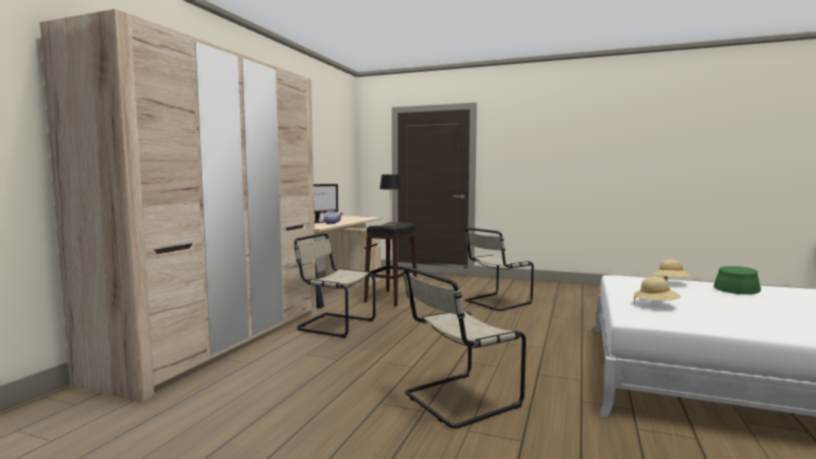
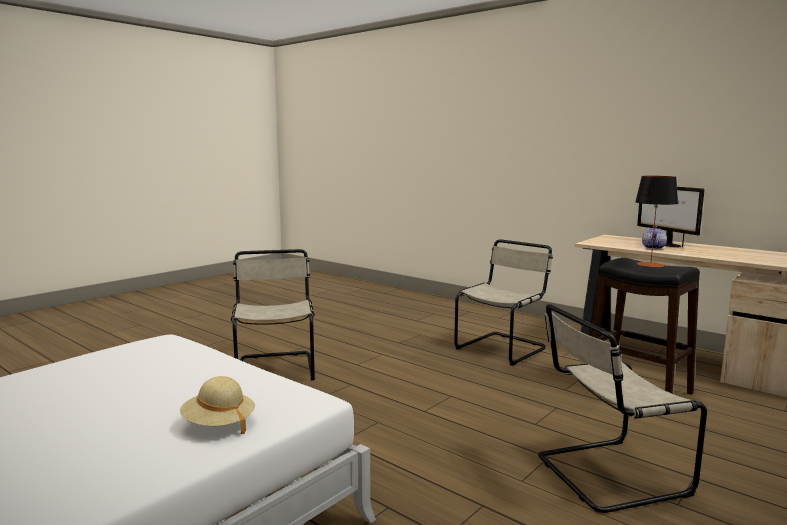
camera: 110 degrees right, 5 degrees up
beige wardrobe [40,9,316,402] -> none
beige chair [465,227,534,311] -> beige chair turned 90 degrees counterclockwise [538,304,707,513]
beige hat [634,276,681,304] -> none
green hat [714,266,761,294] -> none

